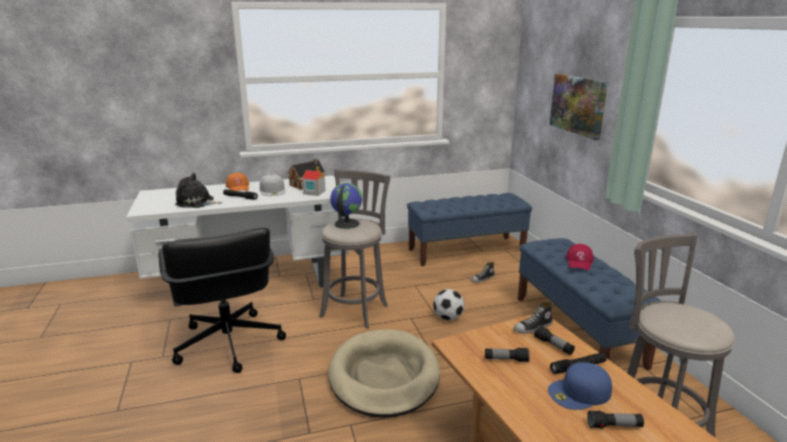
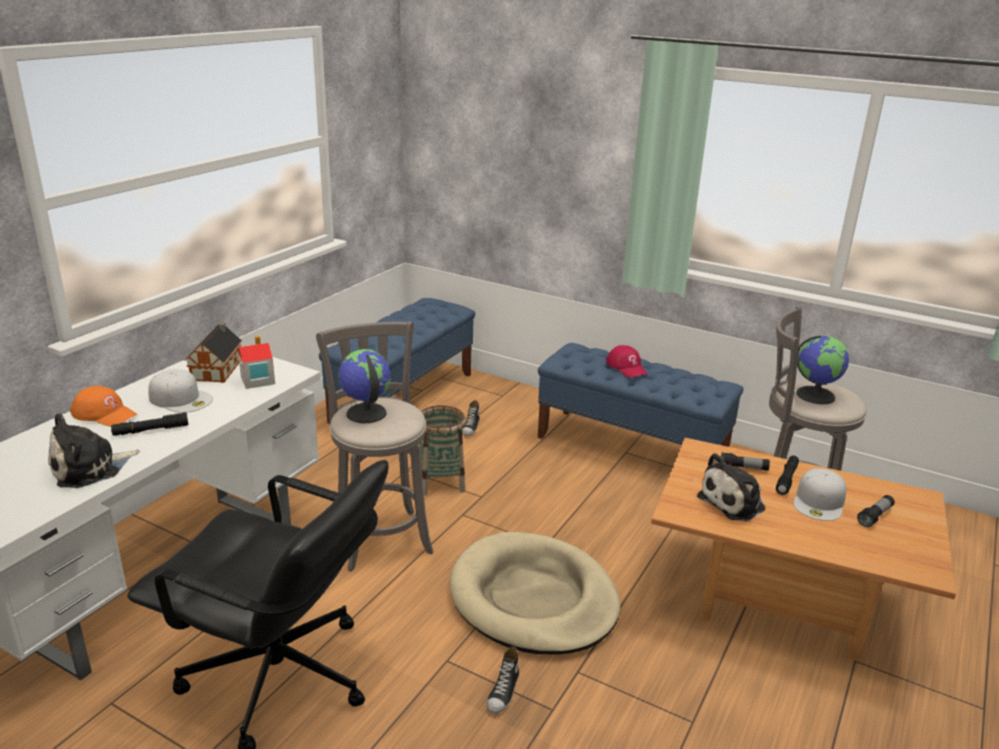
camera: 45 degrees left, 5 degrees up
football [433,289,465,320] -> none
flashlight [485,348,530,362] -> plush toy [697,453,765,521]
shoe [513,301,553,333] -> shoe moved to [487,646,519,714]
blue cap [548,362,612,410] -> white cap [794,468,846,521]
picture [550,74,608,140] -> none
none -> basket [419,405,465,496]
none -> globe [796,336,849,404]

